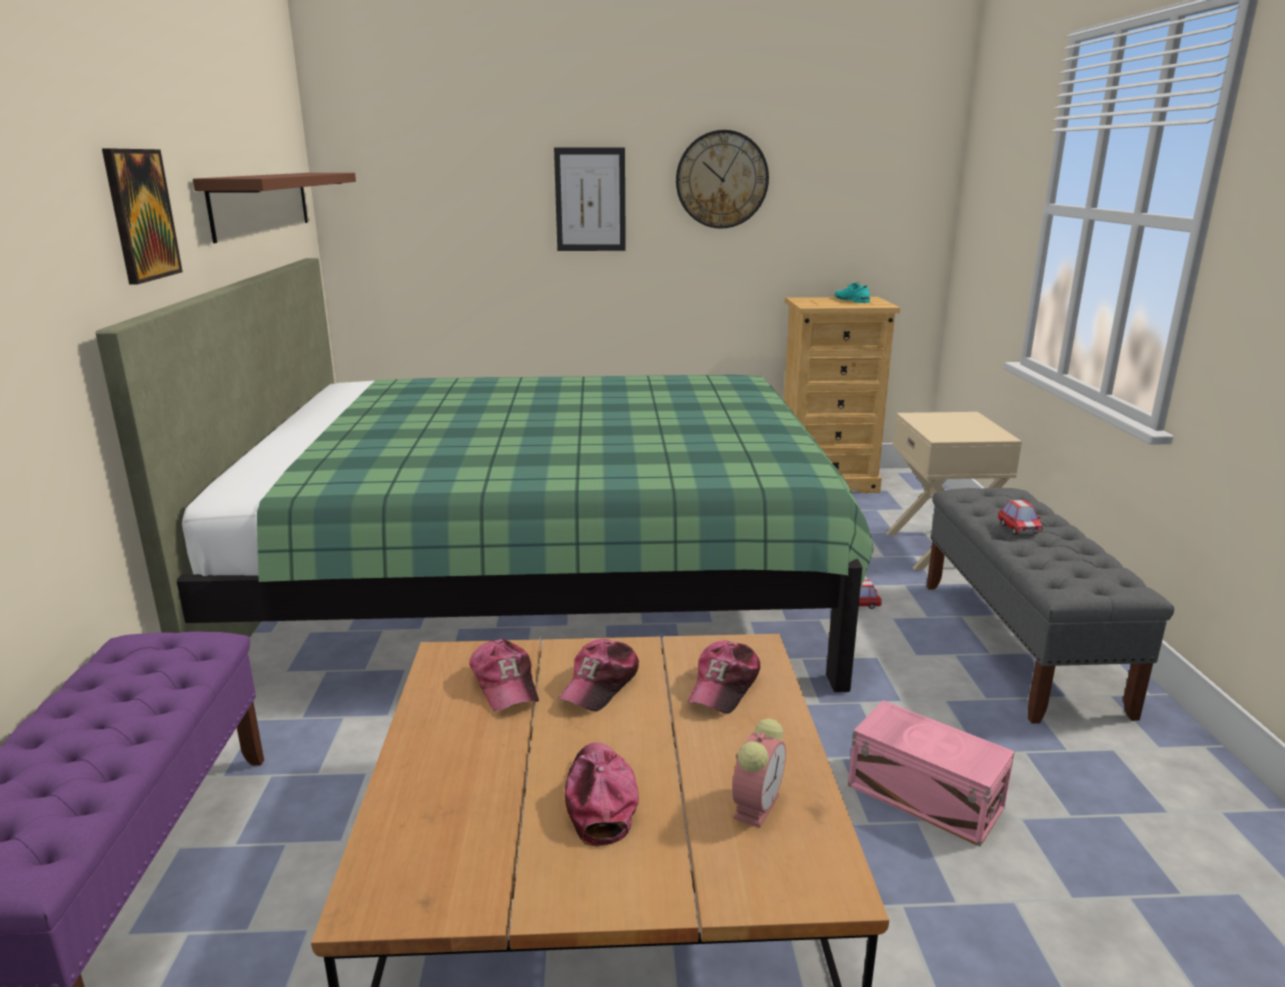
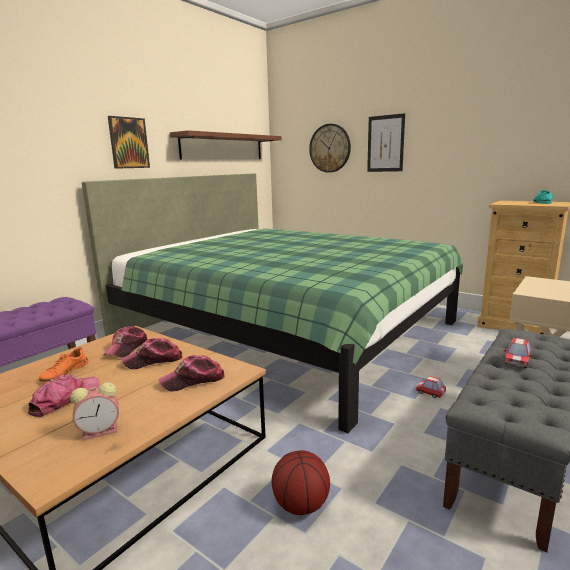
camera: 40 degrees right, 5 degrees down
wall clock [676,130,769,229] -> wall clock moved to [309,124,351,173]
pink storage box [848,700,1015,847] -> basketball [272,450,330,515]
none -> orange shoe [38,347,88,382]

